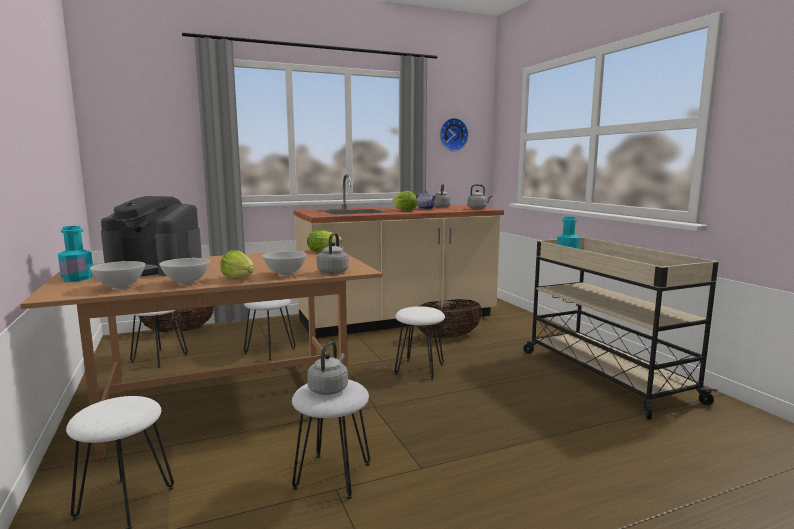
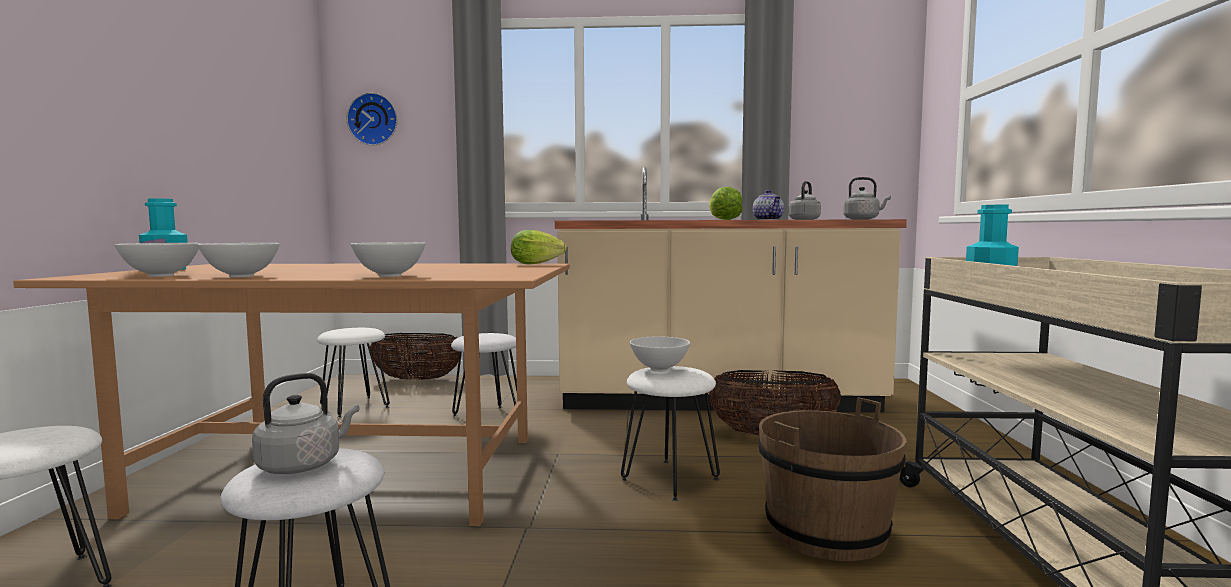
camera: 25 degrees right, 5 degrees down
coffee machine [101,196,202,276] -> none
lettuce [221,250,254,279] -> none
grey kettle [317,233,349,274] -> none
wall clock [440,118,469,151] -> wall clock moved to [347,93,397,146]
none -> white bowl [630,336,690,372]
none -> brown bucket [758,397,907,561]

